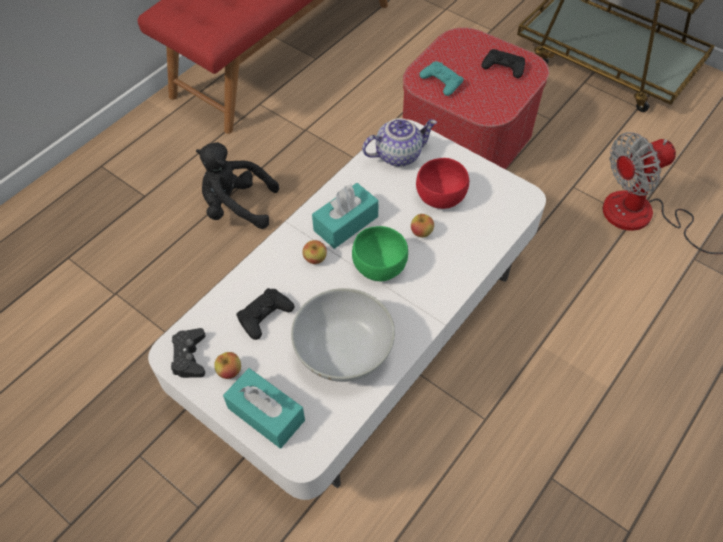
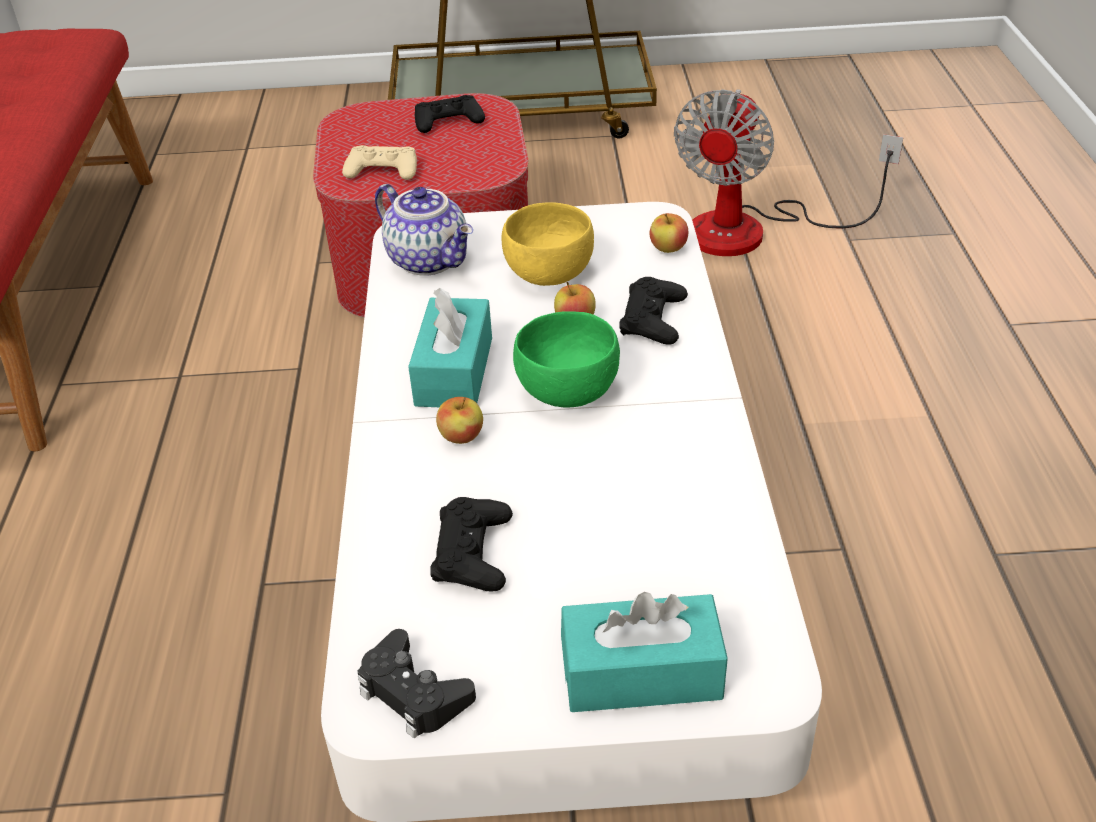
camera: 40 degrees left, 15 degrees down
black plush toy [196,142,279,229] -> none
apple [214,352,241,379] -> apple moved to [649,213,688,253]
white bowl [291,288,395,382] -> none
teapot [362,118,437,167] -> teapot turned 105 degrees clockwise [375,184,473,276]
red bowl [416,158,469,209] -> yellow bowl [502,202,594,286]
turquoise game controller [419,62,464,96] -> beige game controller [342,145,417,180]
none -> black game controller [619,277,688,345]

